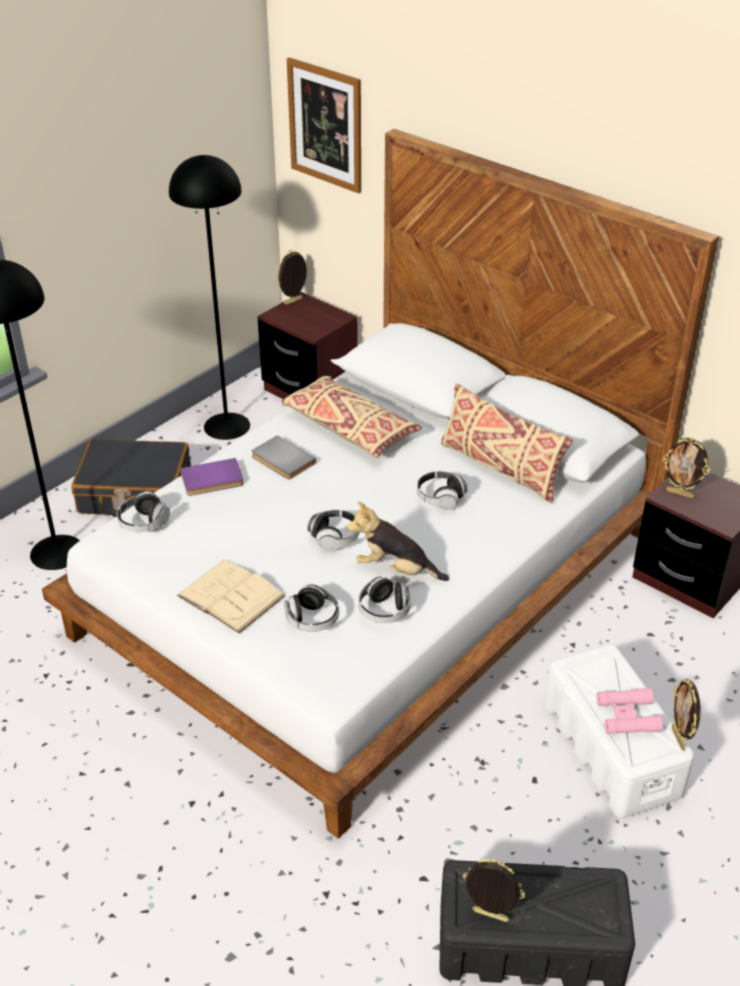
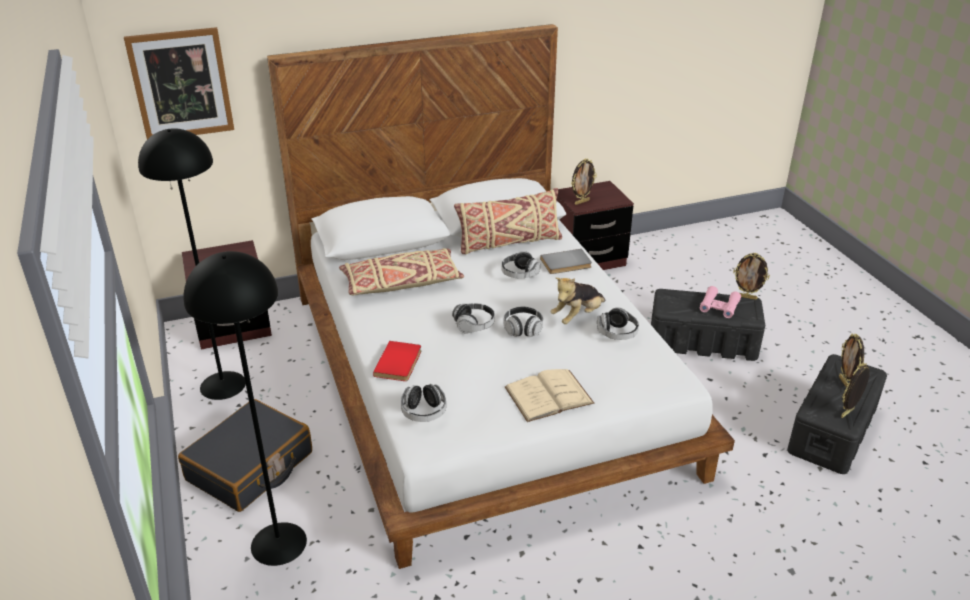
camera: 60 degrees left, 5 degrees down
purple book [180,458,244,496] -> red book [373,341,421,381]
grey book [252,435,316,479] -> grey book moved to [540,249,592,274]
picture frame [276,250,308,305] -> picture frame moved to [839,333,864,387]
headphones [284,584,339,632] -> headphones moved to [452,303,495,334]
white storage box [545,645,694,818] -> black storage box [651,289,765,361]

